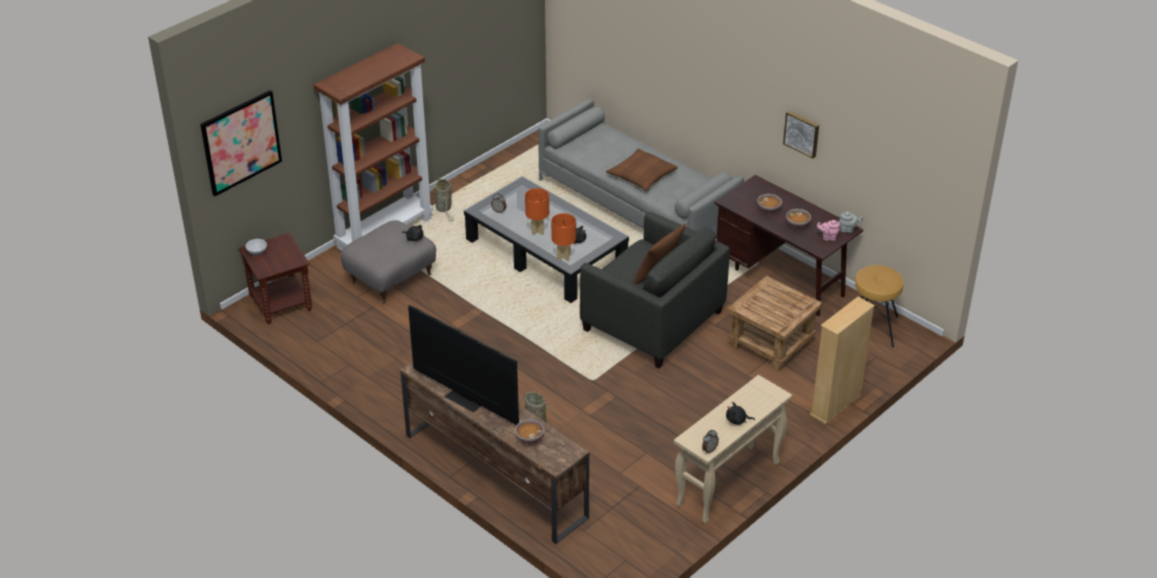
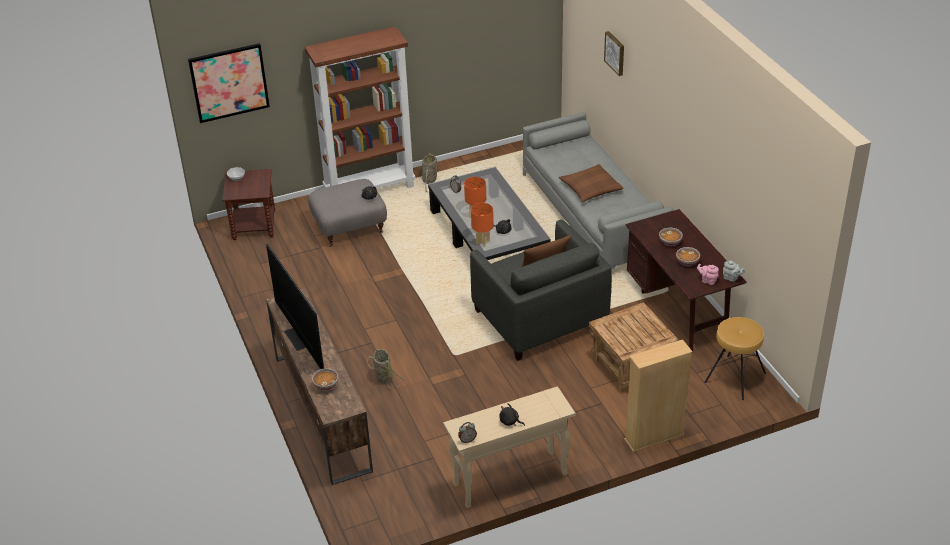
camera: 25 degrees right, 0 degrees up
picture [783,111,819,158] -> picture moved to [604,31,624,76]

